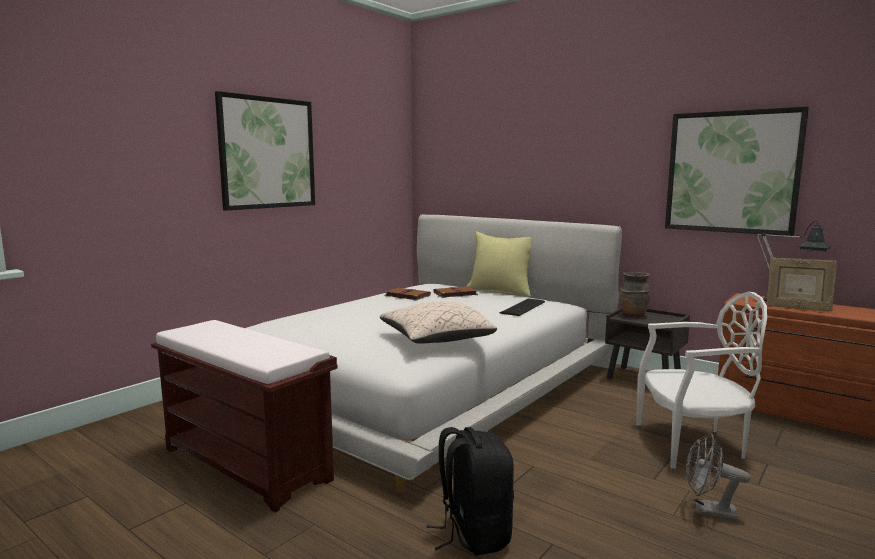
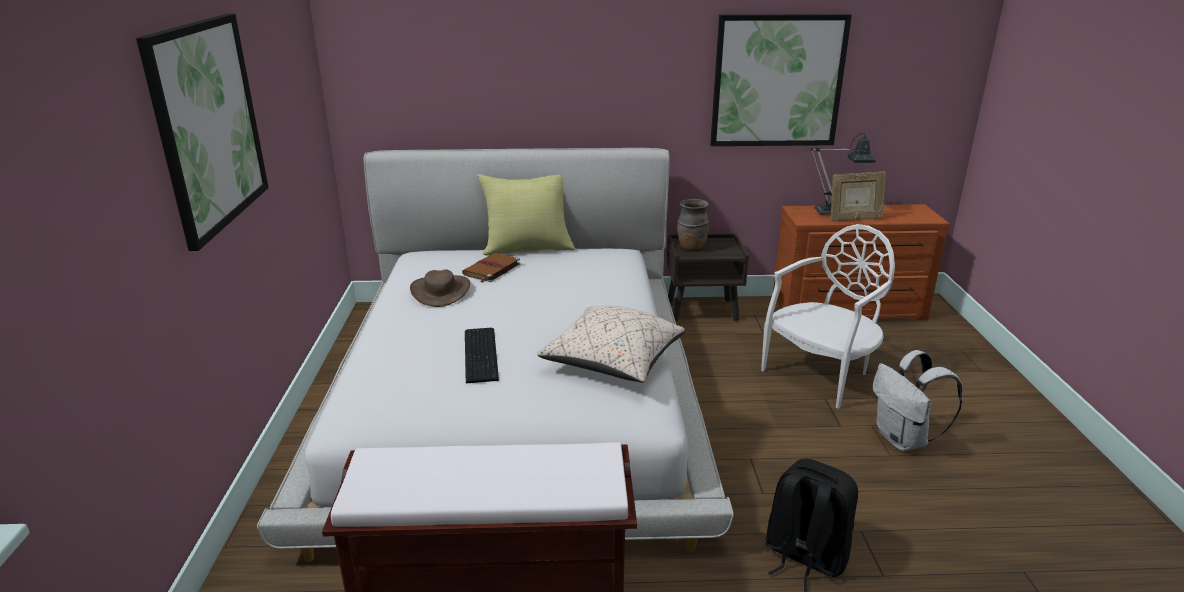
camera: 40 degrees left, 15 degrees up
brown book [384,288,431,301] -> brown hat [410,269,470,307]
keyboard [500,298,545,316] -> keyboard moved to [465,328,499,383]
grey fan [686,433,750,521] -> white backpack [873,350,962,451]

